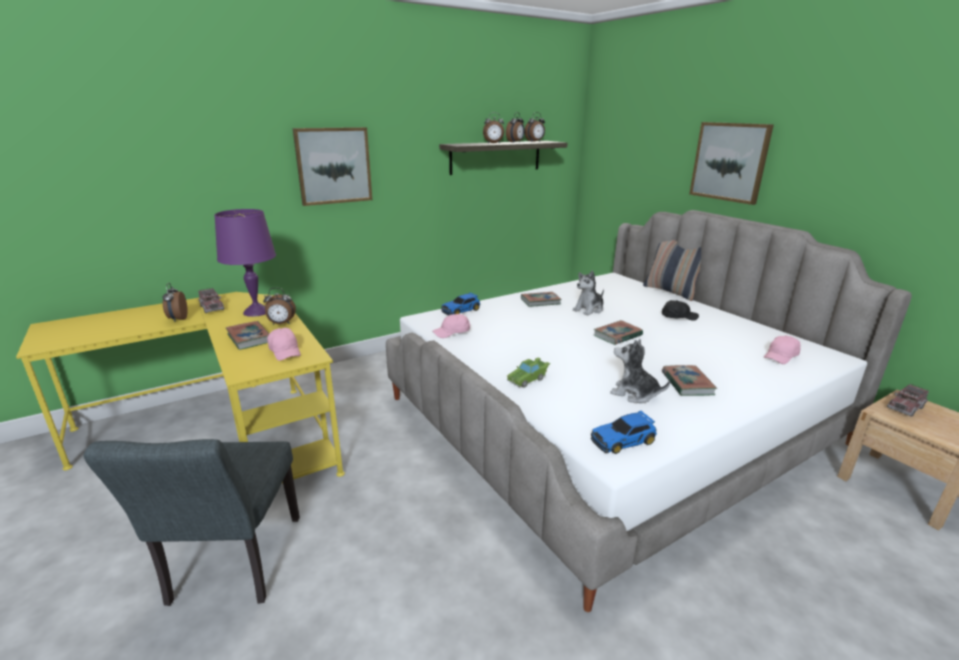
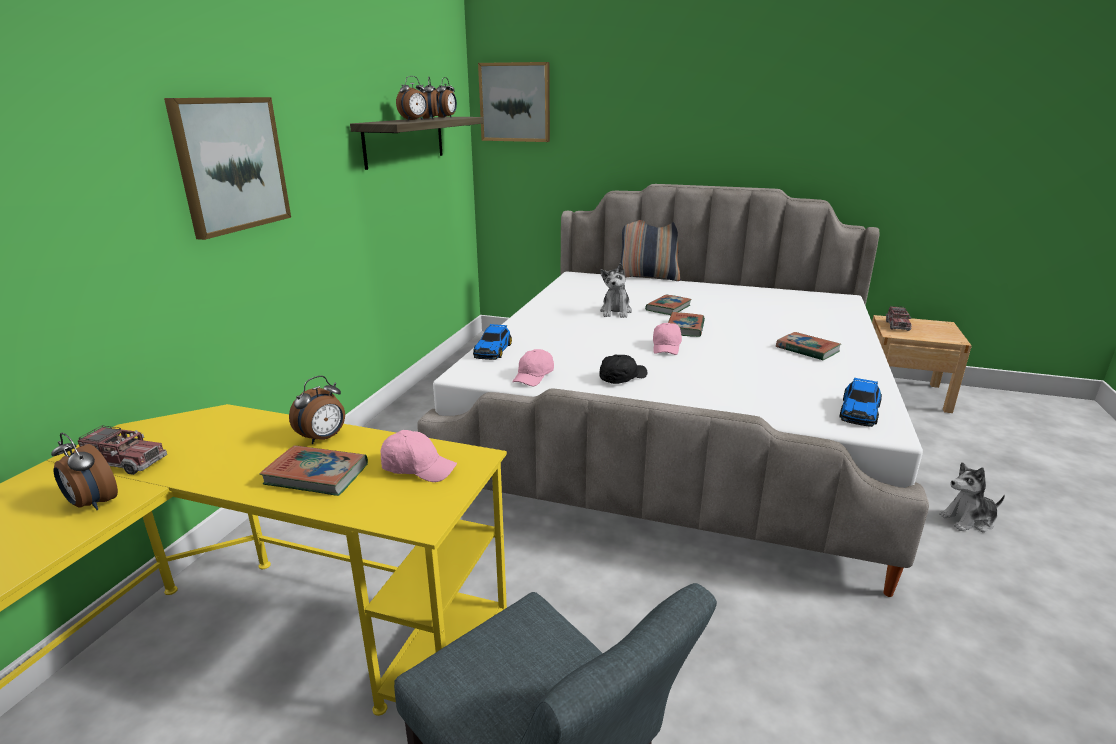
camera: 40 degrees left, 0 degrees up
purple table lamp [214,209,276,317] -> none
green toy car [507,357,550,388] -> none
book [521,292,562,307] -> book moved to [645,295,692,315]
plush toy [610,339,670,403] -> plush toy moved to [939,462,1005,532]
black cap [662,300,699,321] -> black cap moved to [599,354,648,384]
picture [689,122,774,205] -> picture moved to [478,62,550,142]
pink cap [764,335,801,364] -> pink cap moved to [653,323,682,355]

